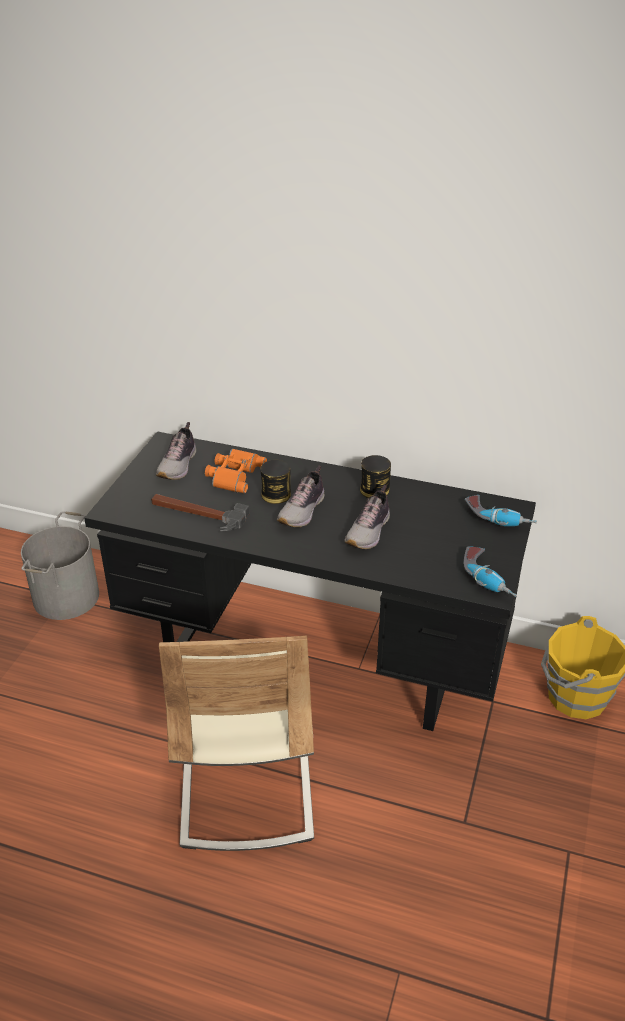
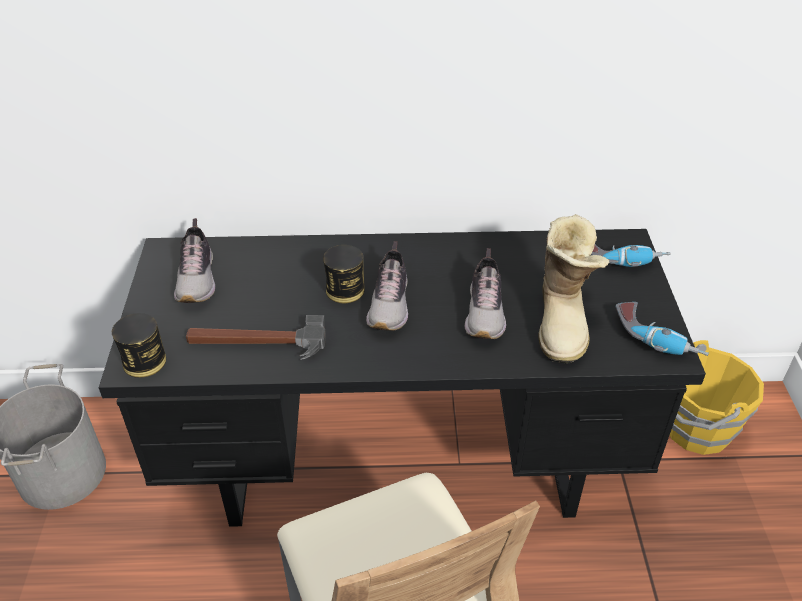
camera: 20 degrees left, 5 degrees up
orange binoculars [205,449,267,494] -> none
can [360,455,391,498] -> can moved to [112,313,166,378]
none -> boot [538,214,609,364]

